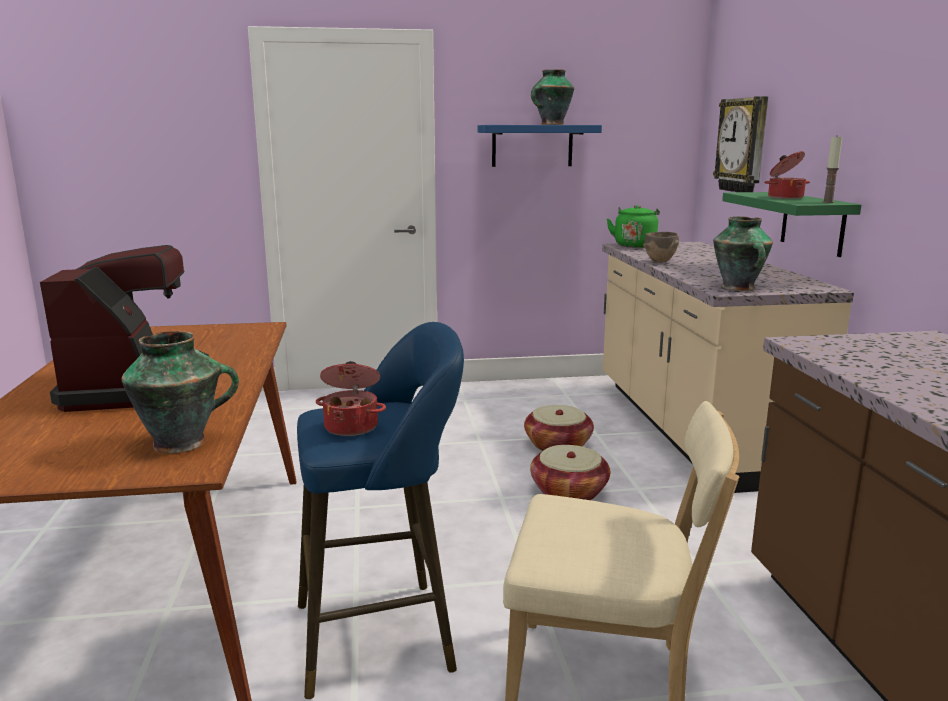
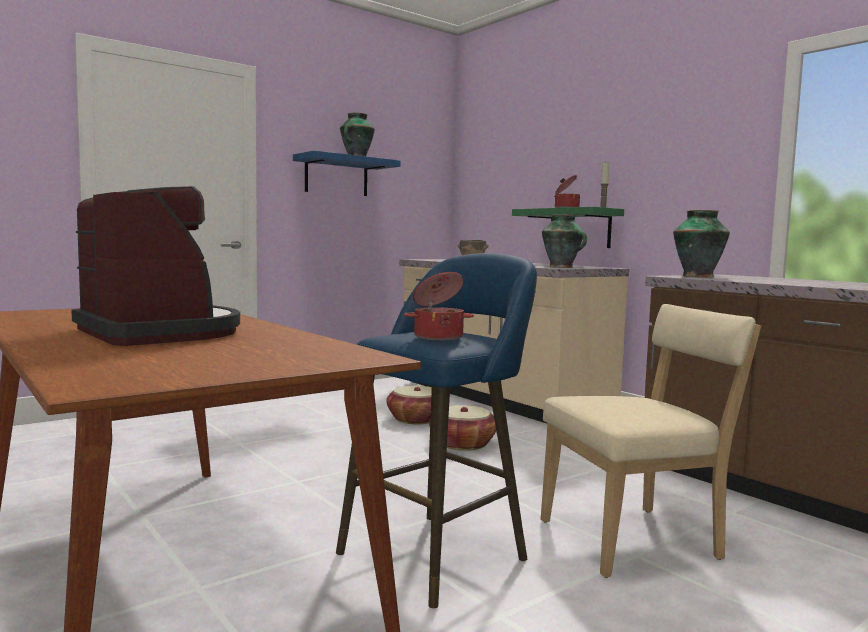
camera: 30 degrees left, 10 degrees down
vase [121,331,239,453] -> vase moved to [673,210,730,277]
green kettle [607,205,660,248] -> none
wall clock [713,96,768,192] -> none

